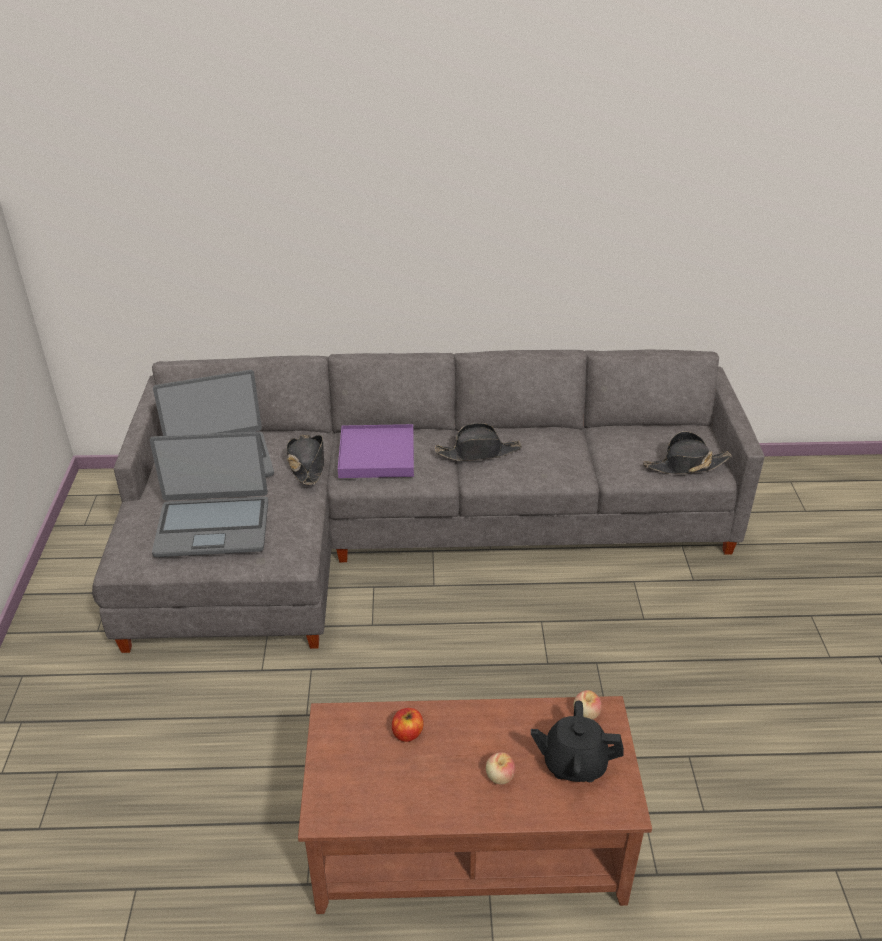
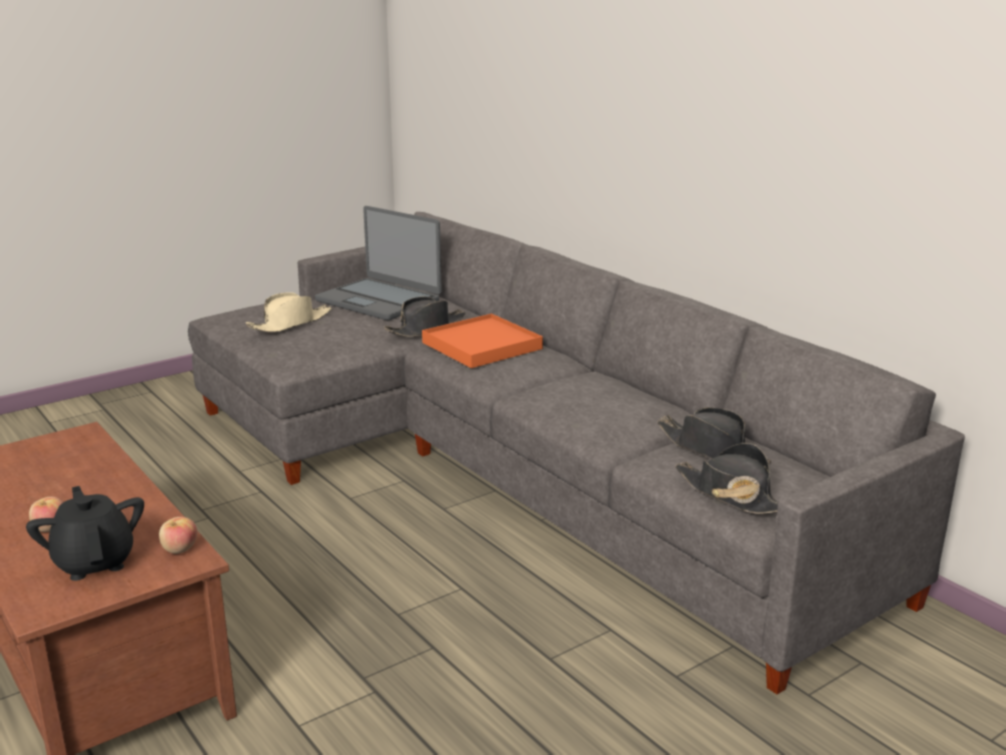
camera: 55 degrees right, 15 degrees down
laptop [150,432,268,557] -> beige hat [246,292,331,333]
purple tray [338,424,414,478] -> orange tray [422,314,543,368]
apple [392,708,424,742] -> none
black hat [435,423,522,461] -> black hat moved to [657,407,771,465]

